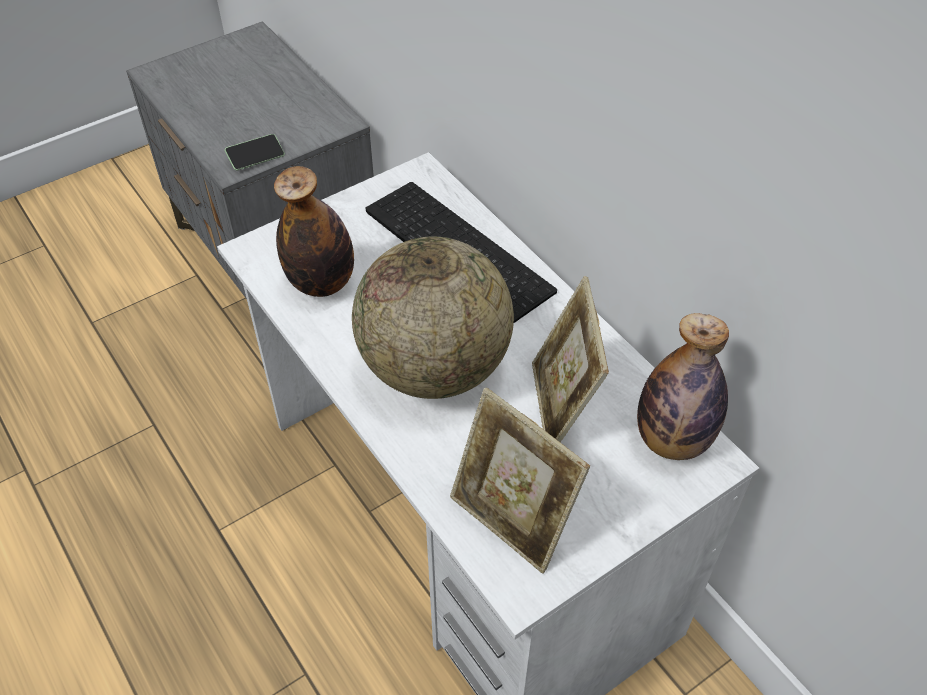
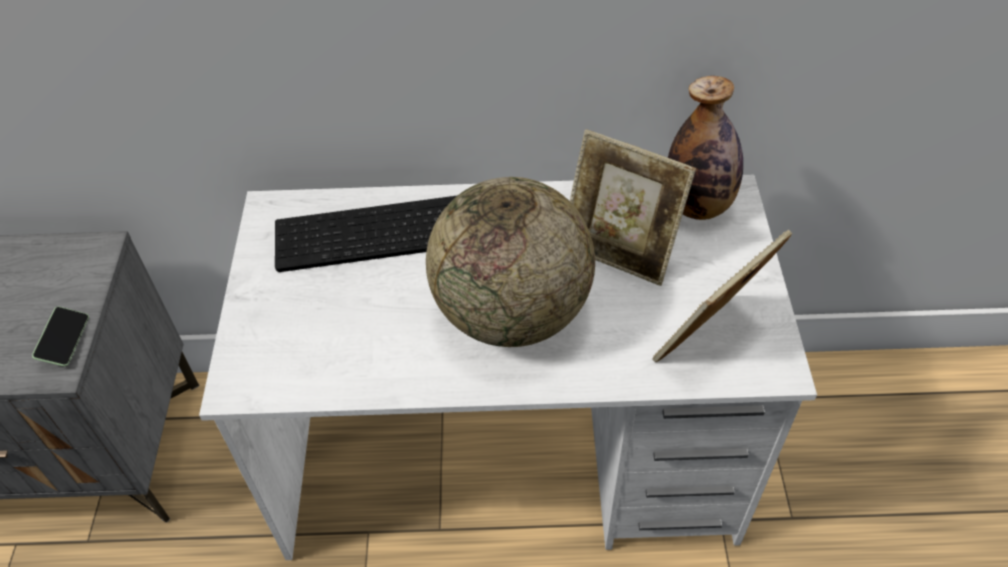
camera: 55 degrees left, 0 degrees up
bottle [274,166,354,297] -> none
picture frame [450,387,590,574] -> picture frame turned 150 degrees clockwise [652,230,792,362]

